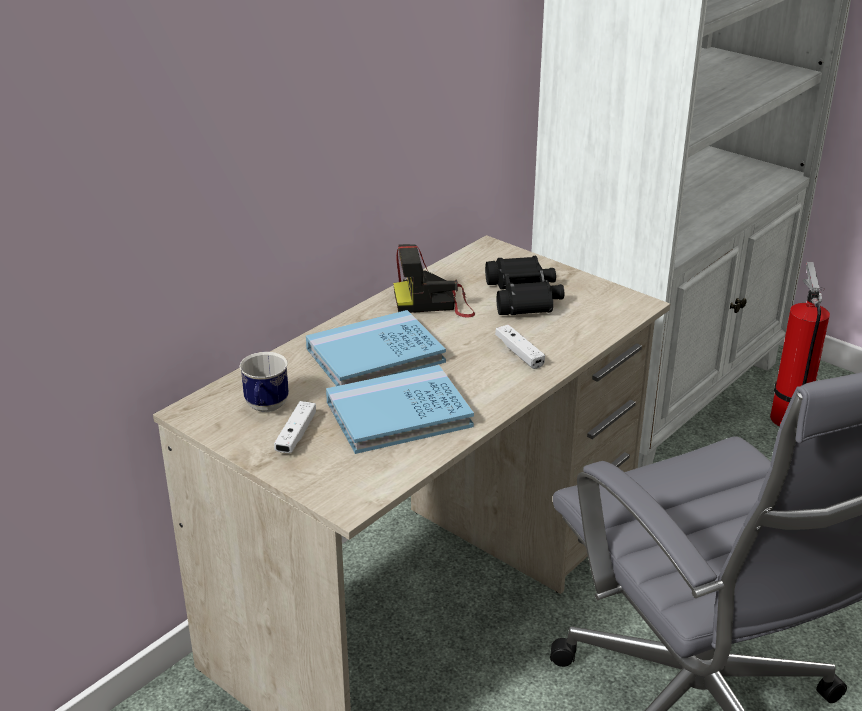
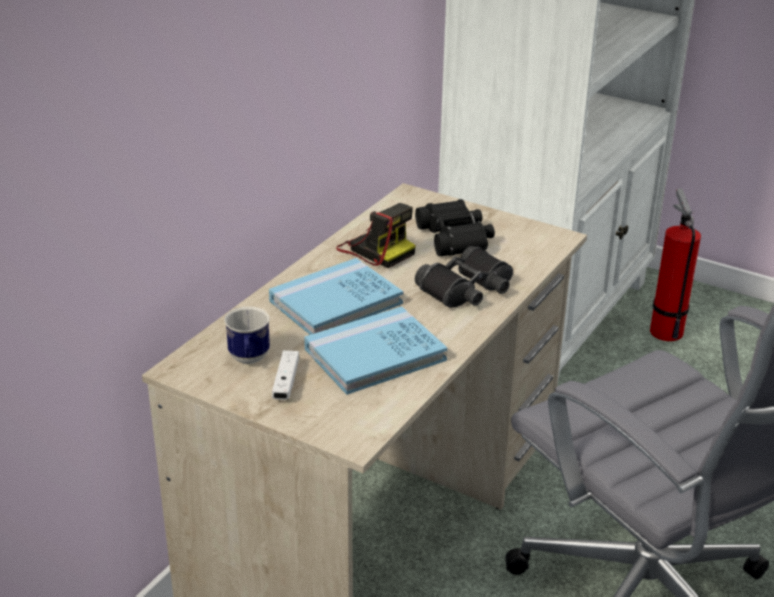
camera: 10 degrees left, 0 degrees up
camera [393,244,475,317] -> camera turned 120 degrees counterclockwise [336,203,416,268]
white game controller [495,325,545,369] -> black binoculars [415,246,513,308]

